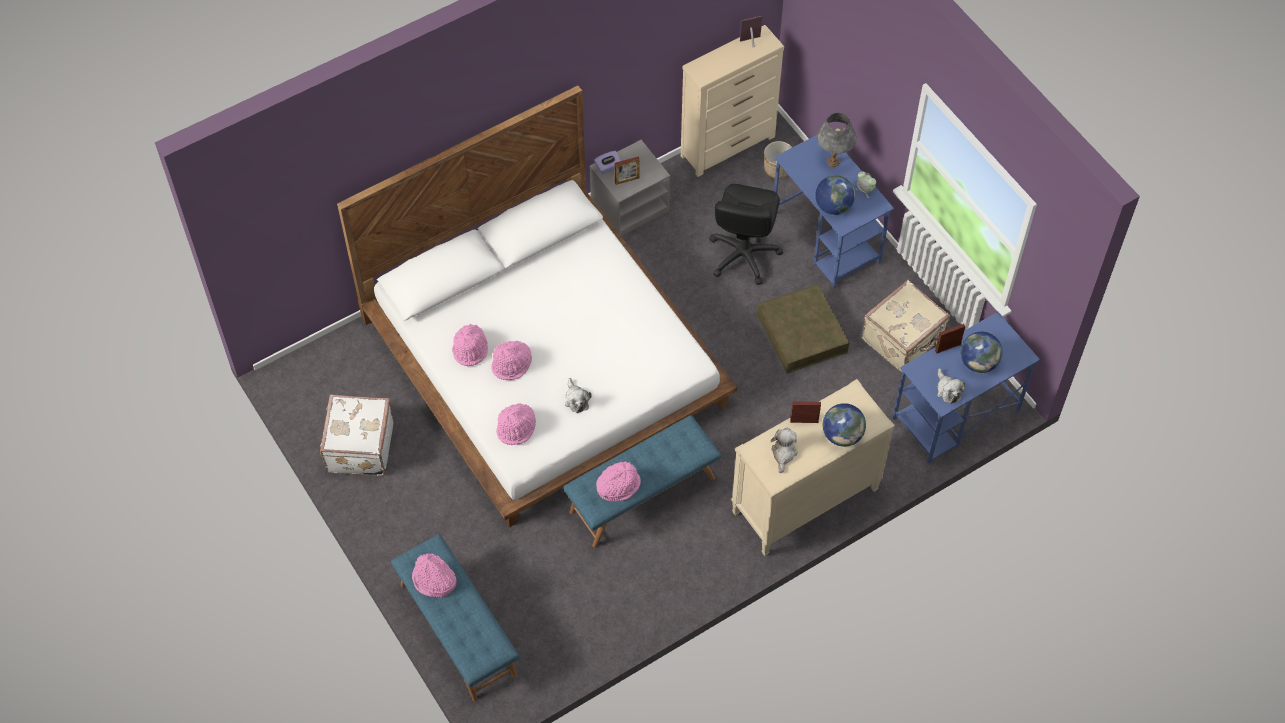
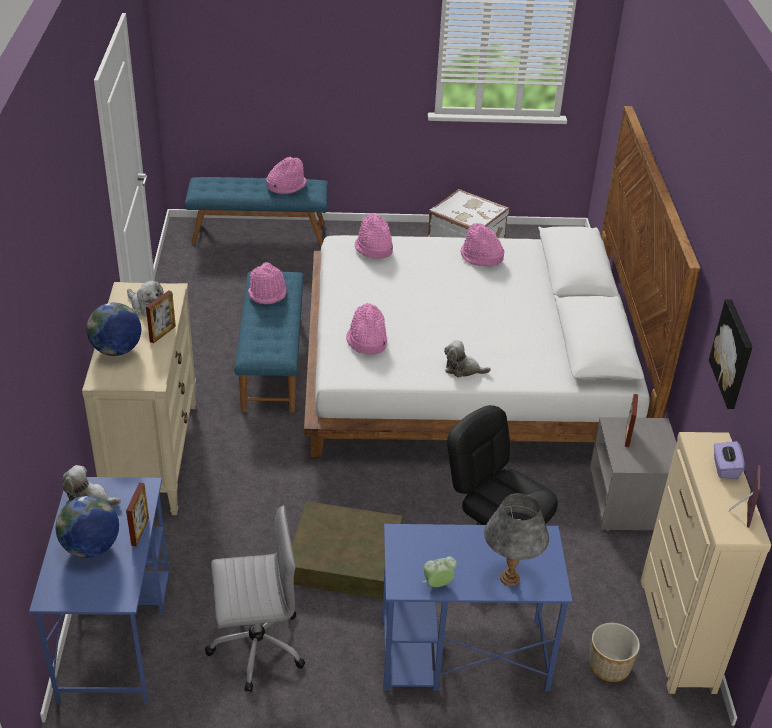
camera: 120 degrees right, 20 degrees down
pink hat [491,341,532,380] -> pink hat moved to [346,303,387,355]
plush toy [565,378,592,413] -> plush toy moved to [444,340,491,377]
purple tissue box [594,151,621,175] -> purple tissue box moved to [714,441,745,479]
globe [815,175,855,215] -> none
beige suitcase [862,280,950,372] -> grey office chair [205,505,305,692]
none -> picture [709,299,753,409]

